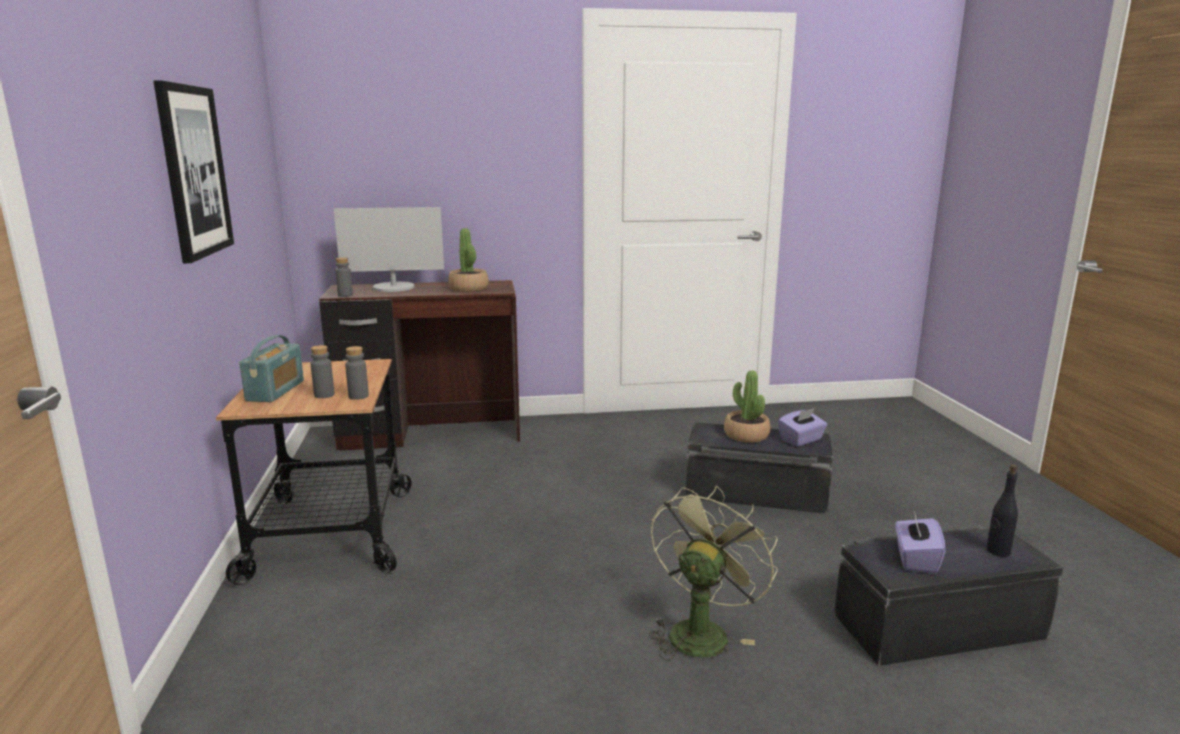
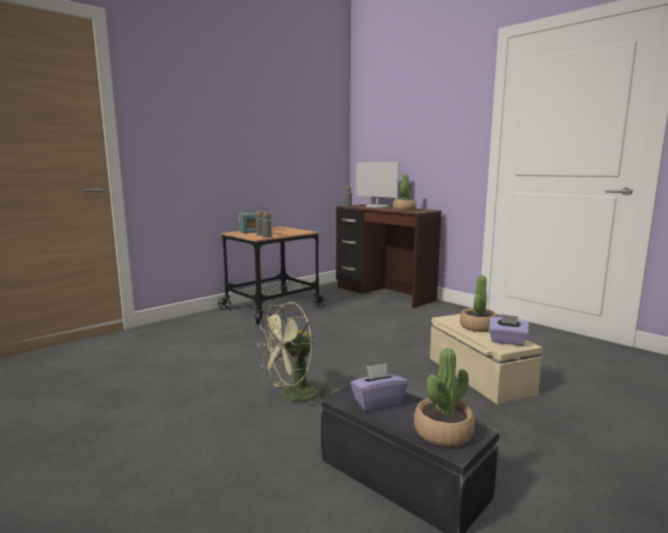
camera: 55 degrees right, 5 degrees down
picture [154,80,234,263] -> none
green fan [649,486,777,661] -> green fan turned 150 degrees clockwise [257,302,330,407]
black storage box [686,422,833,514] -> beige storage box [430,314,543,404]
black bottle [986,464,1018,557] -> potted plant [414,348,475,447]

